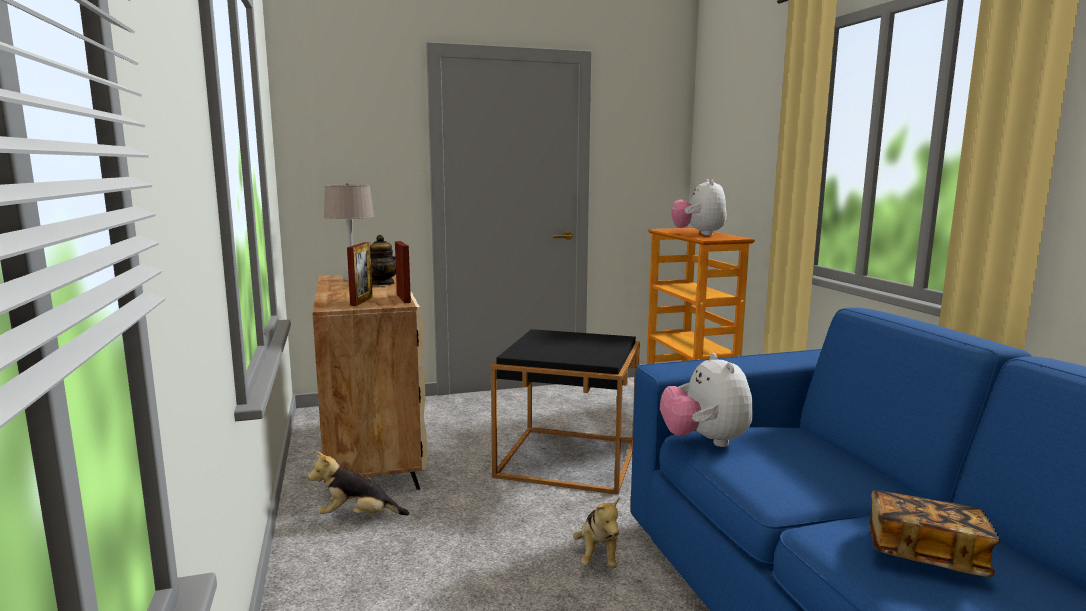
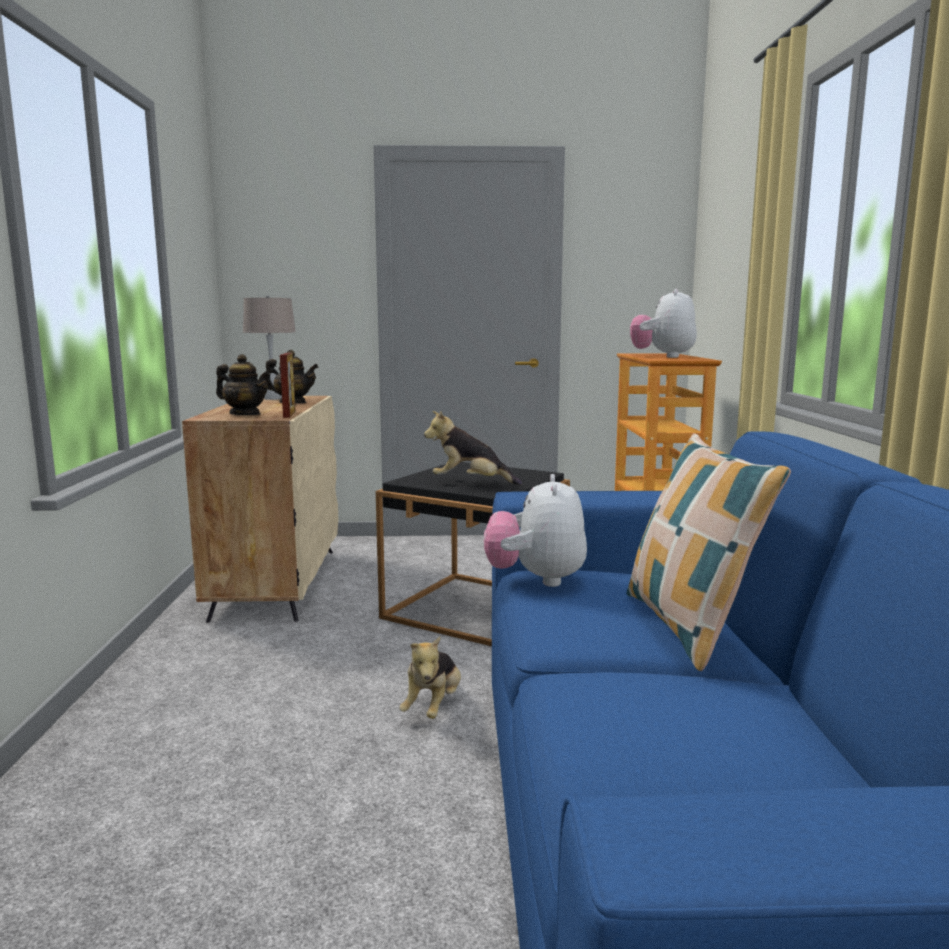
camera: 15 degrees right, 0 degrees up
plush toy [308,451,409,515] -> plush toy moved to [424,411,522,486]
picture frame [347,242,373,306] -> teapot [216,354,270,415]
book [869,490,1000,577] -> none
none -> pillow [627,433,791,671]

